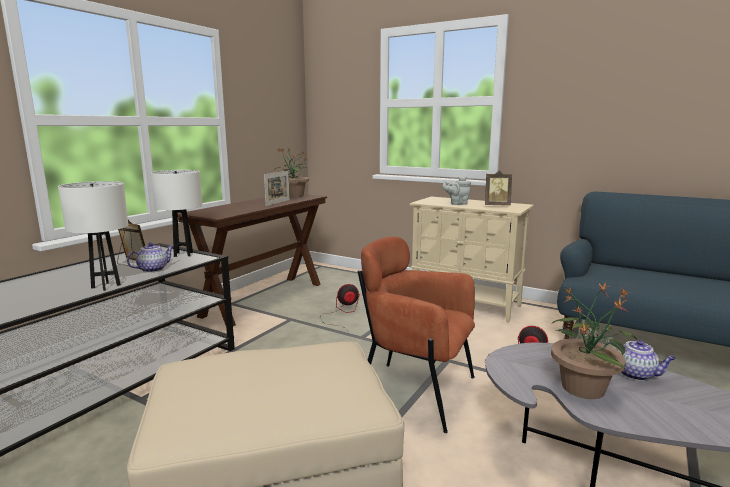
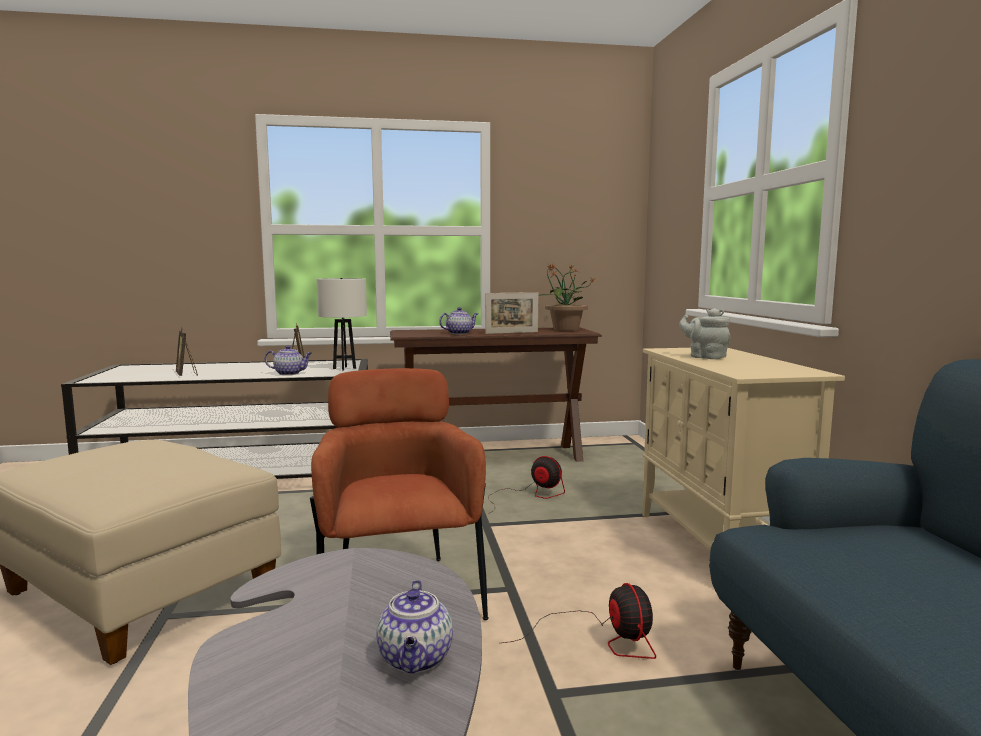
camera: 50 degrees right, 5 degrees down
white table lamp [58,181,129,291] -> none
picture frame [485,170,512,206] -> picture frame moved to [176,328,198,376]
potted plant [551,283,637,399] -> none
none -> teapot [439,307,478,334]

